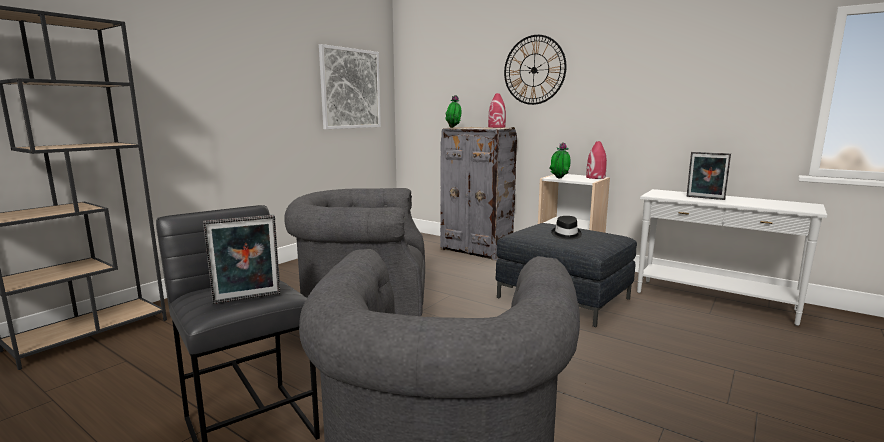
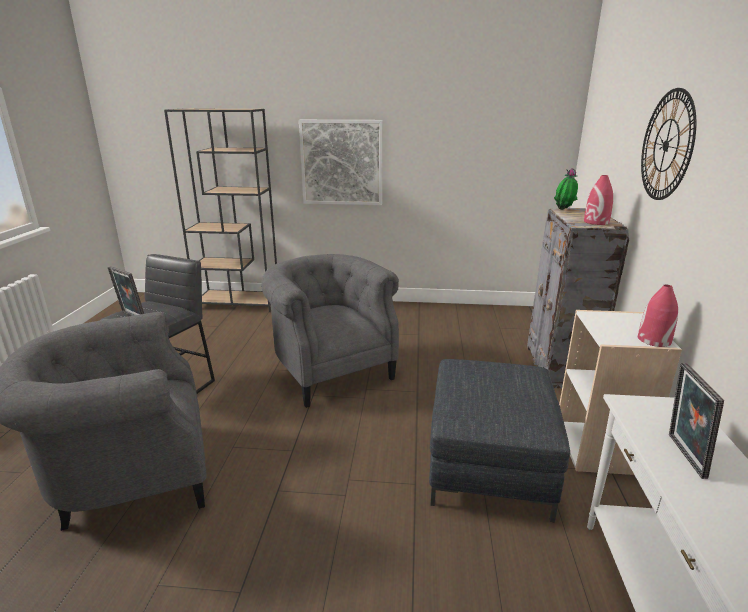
camera: 60 degrees right, 10 degrees up
picture [319,44,381,129] -> picture moved to [299,120,383,205]
potted plant [549,142,570,179] -> none
black hat [551,216,582,240] -> none

